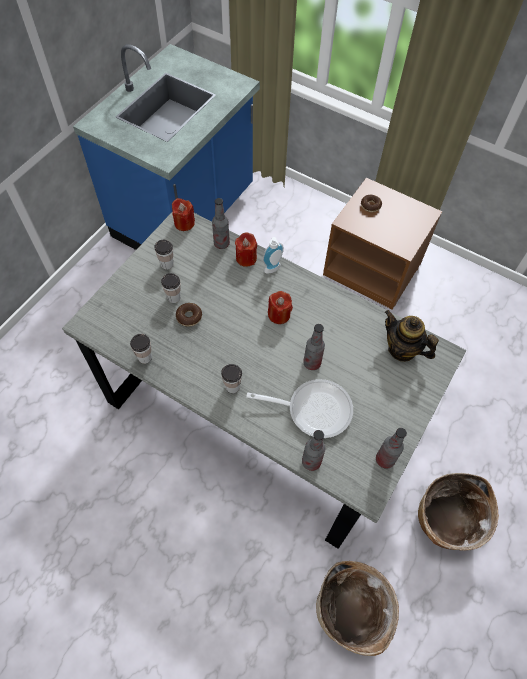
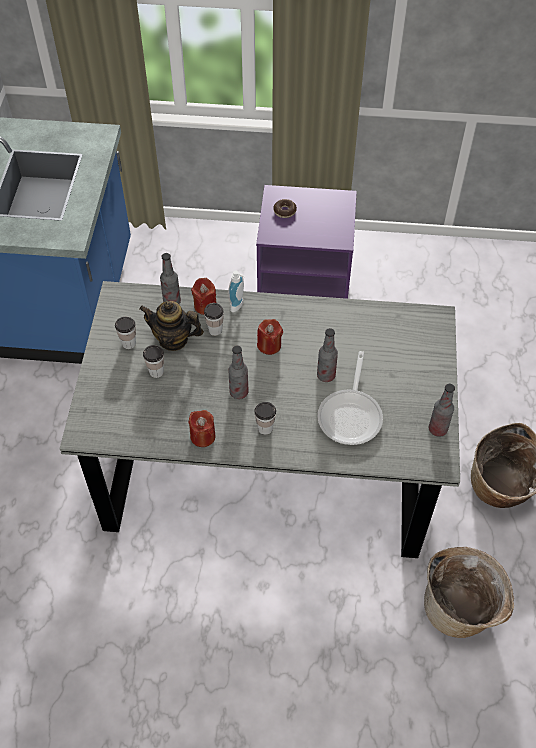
camera: 25 degrees left, 5 degrees down
cup [130,334,152,364] -> cup moved to [204,303,224,336]
red candle [172,198,195,231] -> red candle moved to [188,410,216,447]
donut [176,303,202,326] -> none
frying pan [246,379,353,438] -> frying pan turned 120 degrees clockwise [318,351,383,445]
bottle [302,430,326,471] -> bottle moved to [228,346,249,399]
brown nightstand [323,178,442,310] -> purple nightstand [256,185,357,299]
teapot [385,310,439,362] -> teapot moved to [139,301,204,351]

